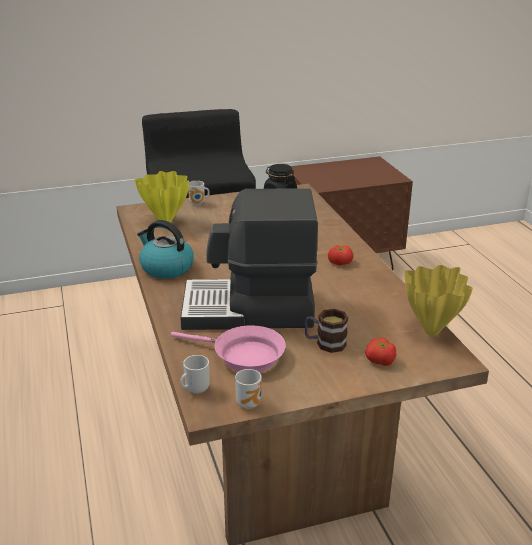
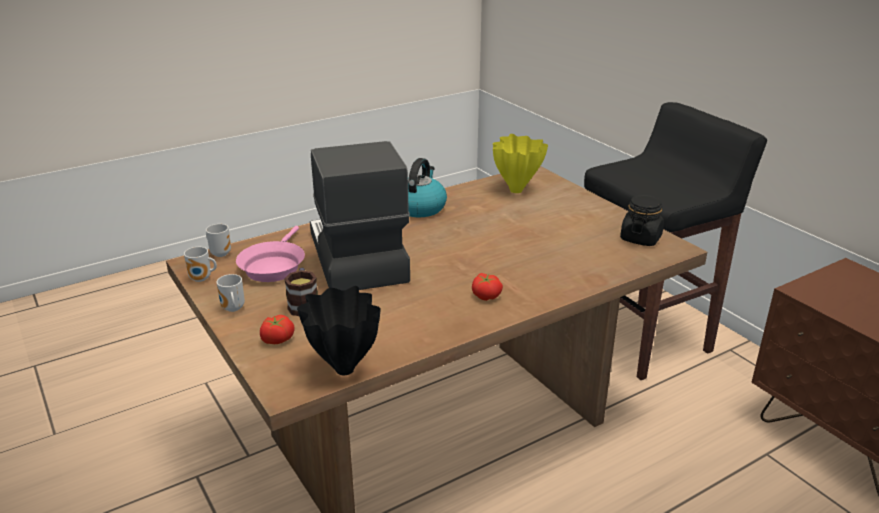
camera: 75 degrees right, 0 degrees up
mug [188,181,210,205] -> mug moved to [216,274,245,312]
yellow vase [405,265,473,336] -> black vase [297,286,381,375]

